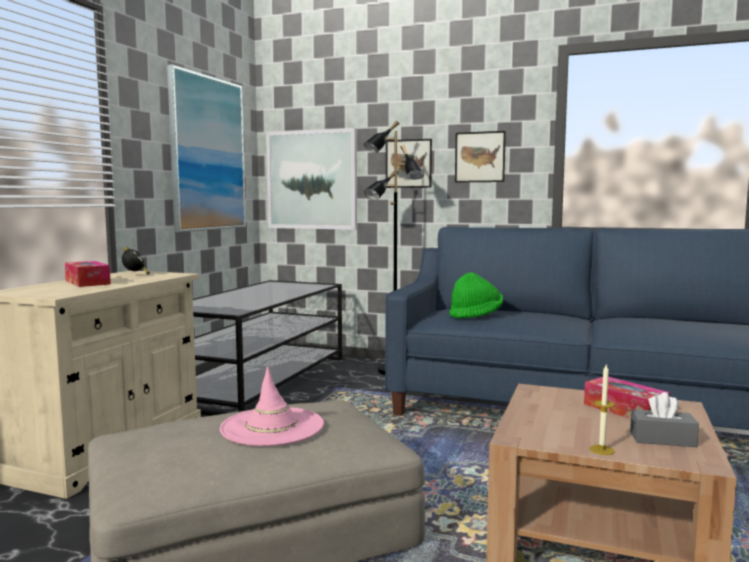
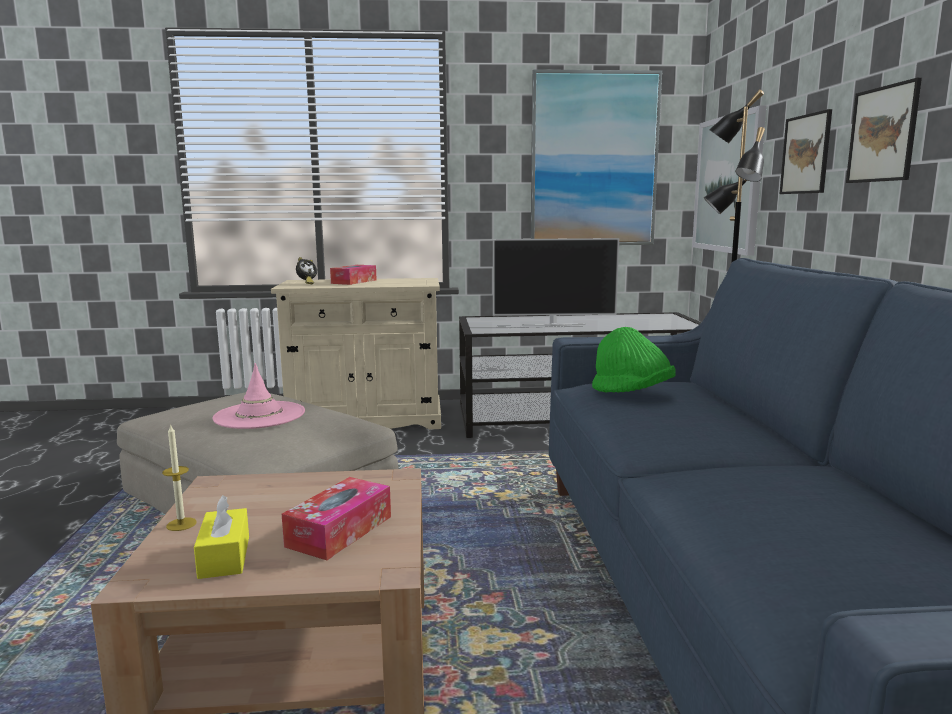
camera: 65 degrees right, 5 degrees up
alarm clock [122,247,150,275] -> alarm clock moved to [296,257,317,284]
grey tissue box [630,392,699,447] -> yellow tissue box [194,495,249,579]
none -> television [493,238,619,326]

